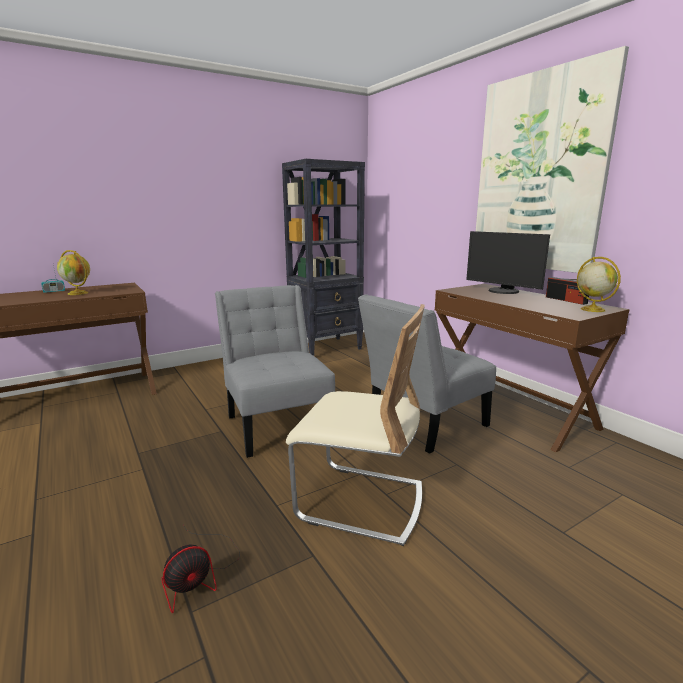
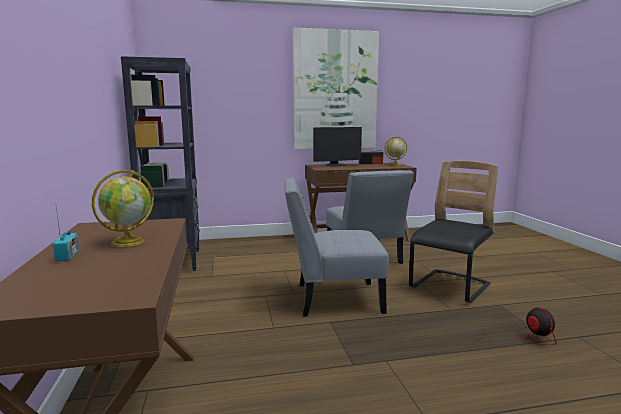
camera: 70 degrees left, 5 degrees down
beige chair [286,304,425,546] -> black chair [409,161,498,303]

